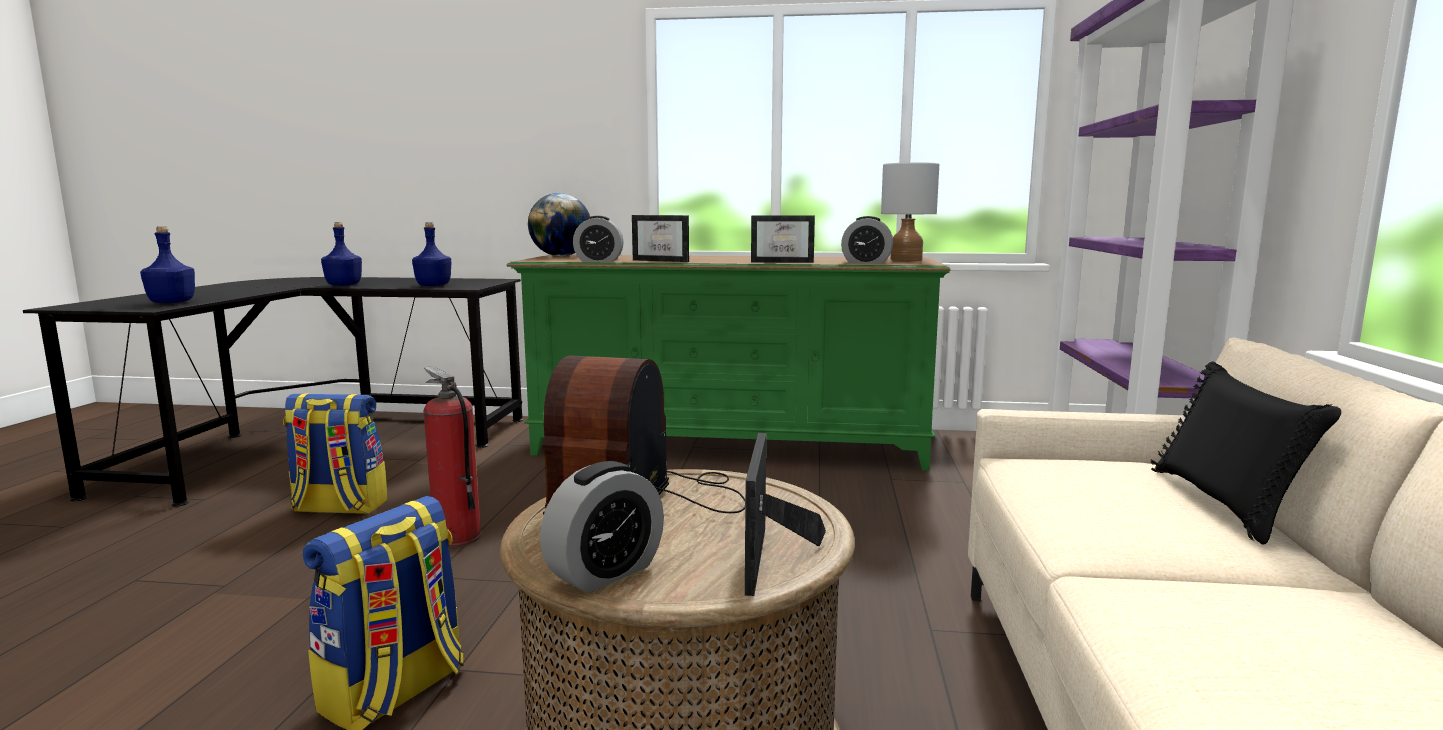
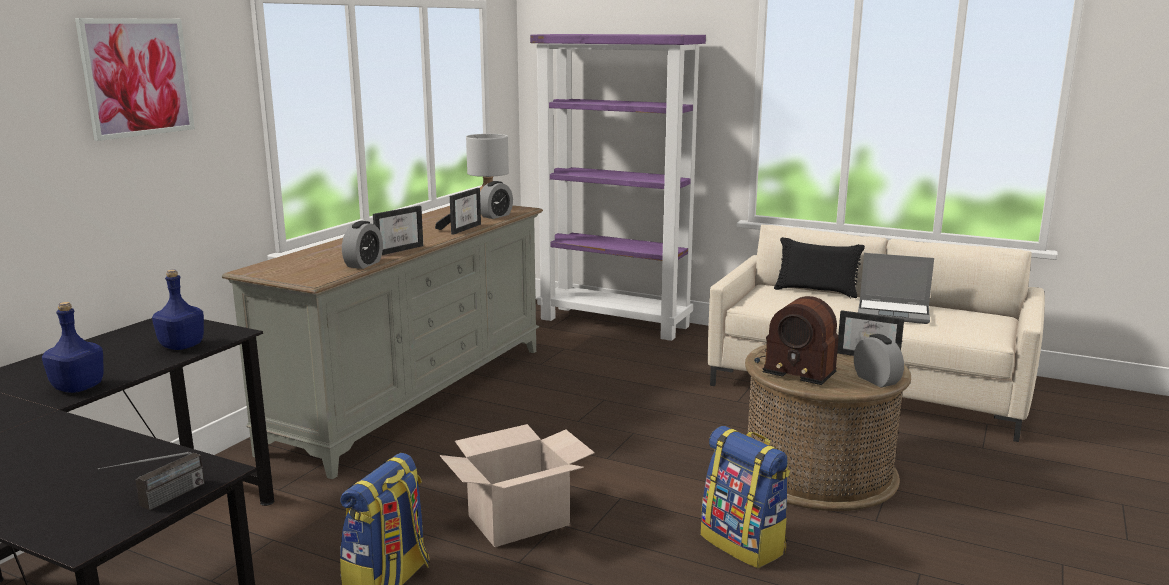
camera: 70 degrees left, 5 degrees up
blue bottle [140,226,195,303] -> none
fire extinguisher [423,366,482,547] -> cardboard box [440,424,595,547]
green cabinet [506,255,951,471] -> grey cabinet [222,205,543,479]
globe [528,193,590,256] -> none
none -> picture [75,18,195,141]
none -> radio [98,452,205,510]
none -> laptop [858,253,934,324]

